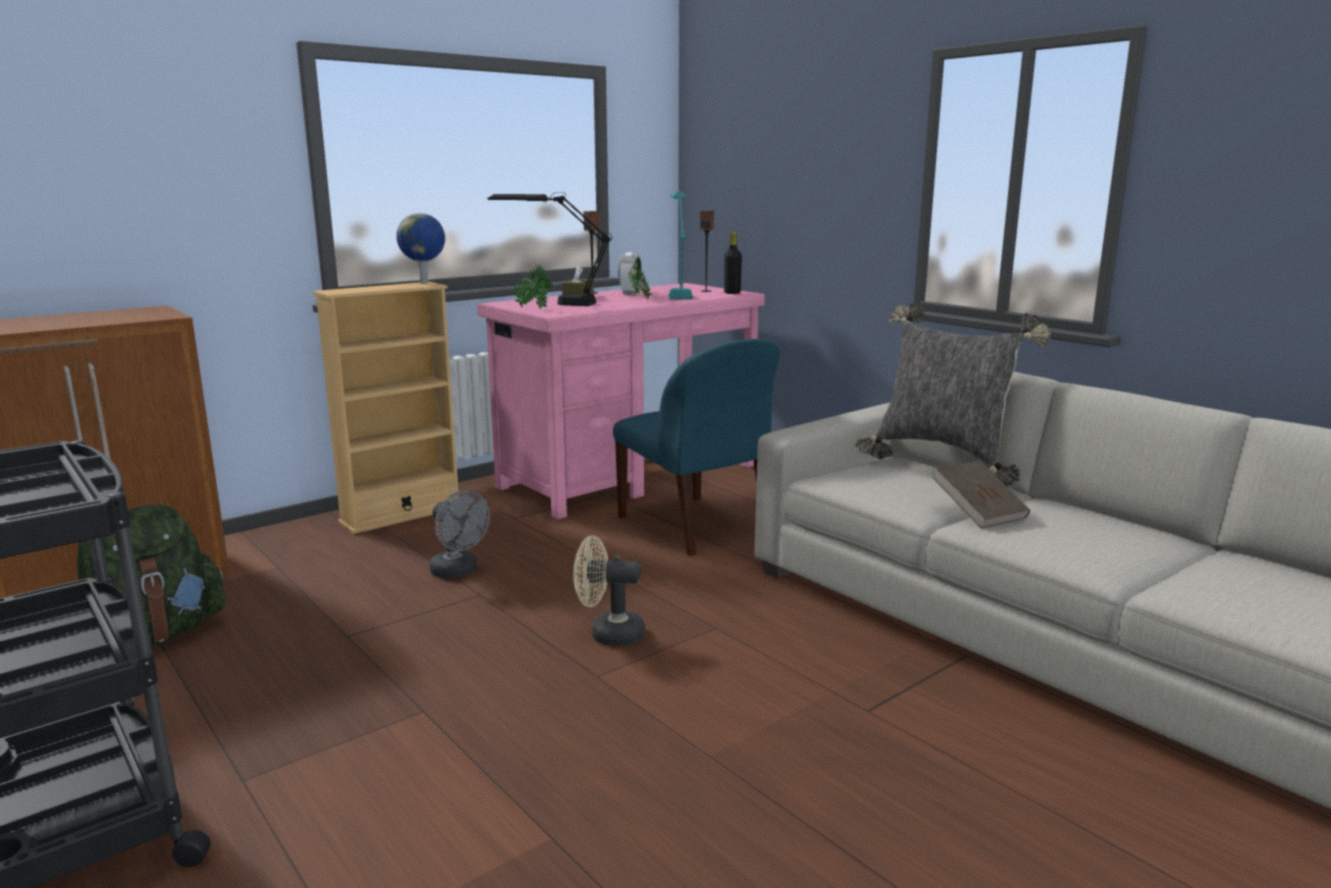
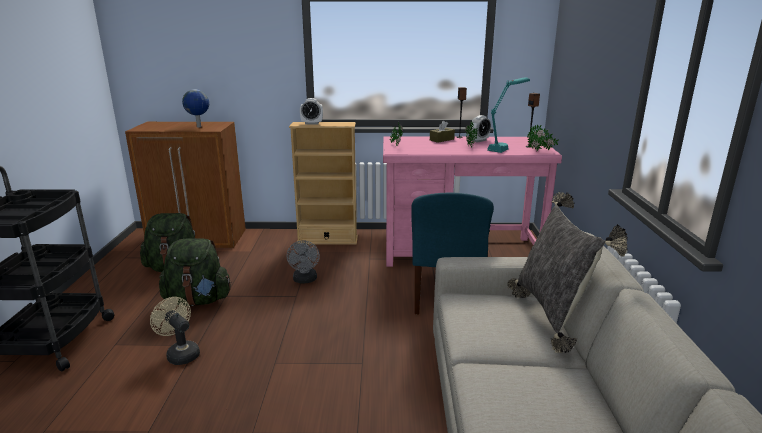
camera: 40 degrees right, 5 degrees up
globe [396,213,445,284] -> globe moved to [182,89,209,127]
black table lamp [487,192,612,306] -> none
beige fan [573,536,645,646] -> beige fan moved to [150,297,200,365]
black bottle [724,232,742,294] -> potted plant [527,124,559,151]
brown book [932,461,1030,528] -> none
none -> green backpack [159,239,231,306]
none -> alarm clock [300,98,323,124]

